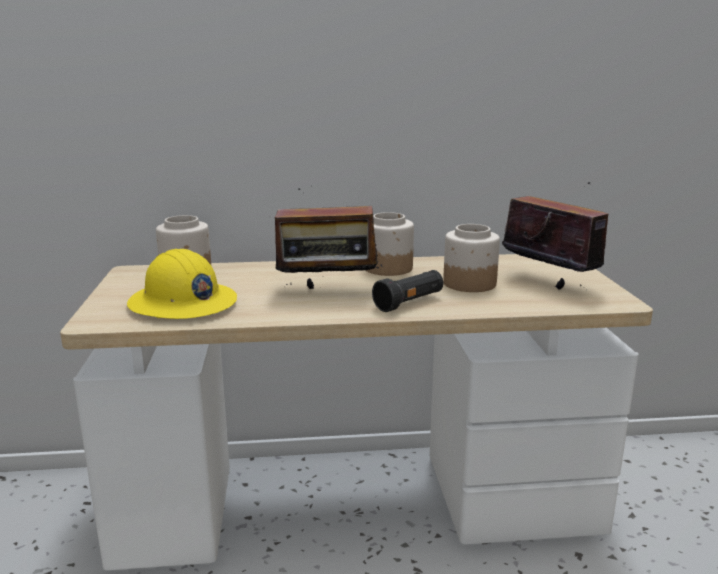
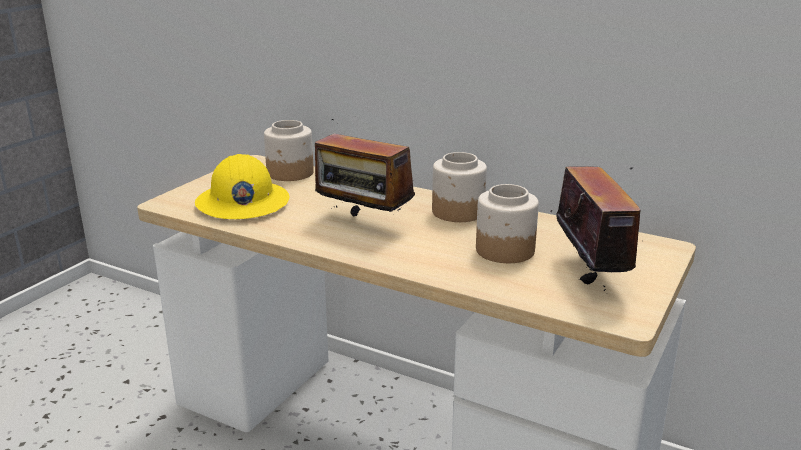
camera: 35 degrees right, 5 degrees up
black flashlight [372,270,443,312] -> none

